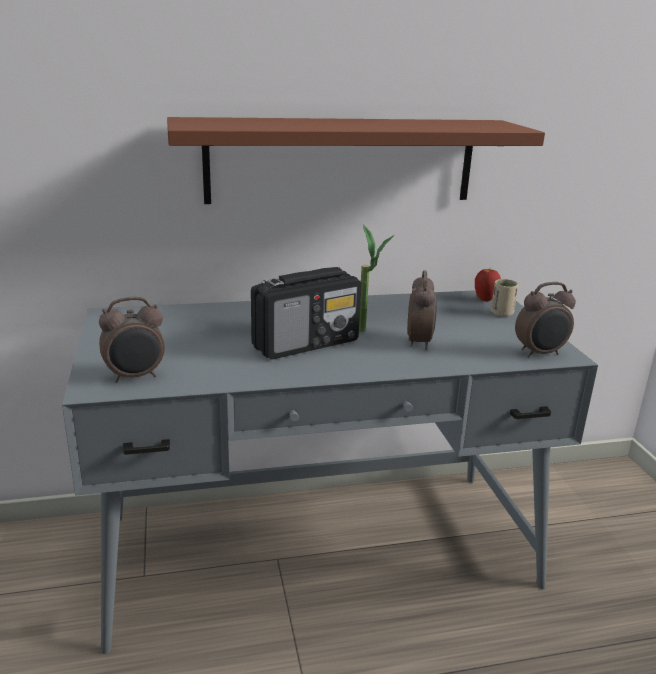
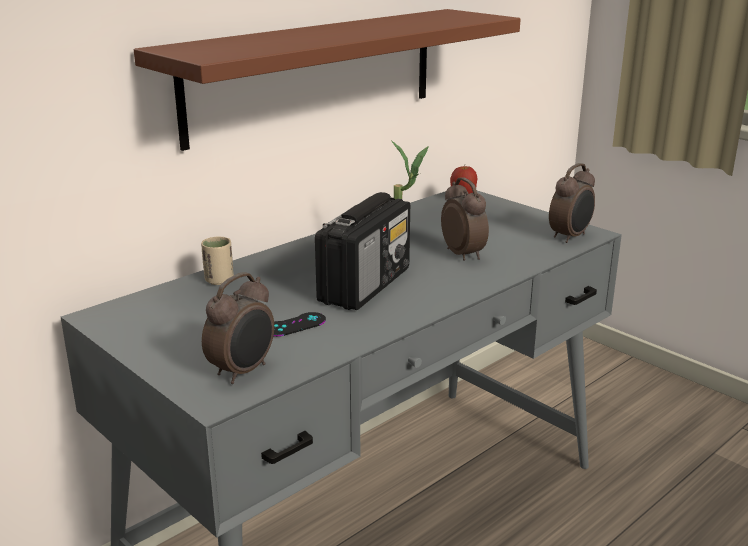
camera: 30 degrees left, 0 degrees up
beige cup [491,279,518,317] -> beige cup moved to [201,237,234,285]
none -> black game controller [274,312,326,337]

